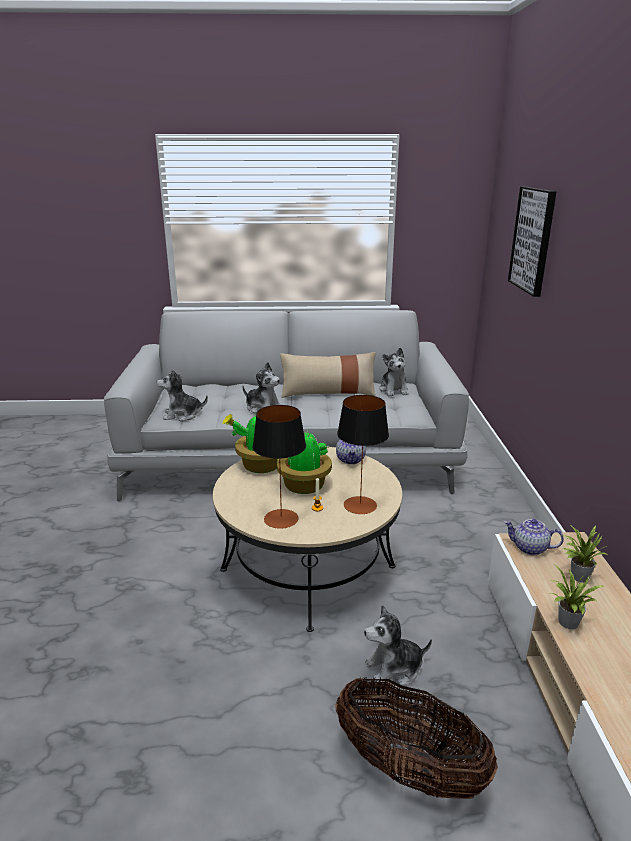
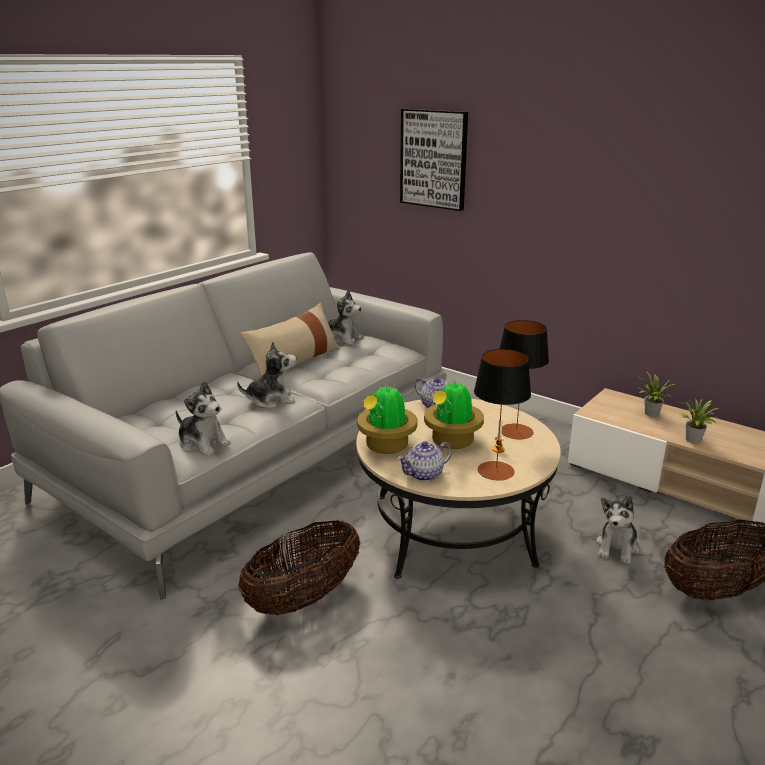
camera: 50 degrees left, 0 degrees up
plush toy [157,369,208,421] -> plush toy turned 90 degrees counterclockwise [176,381,231,456]
teapot [504,519,564,555] -> teapot moved to [397,441,452,481]
none -> basket [238,520,360,615]

